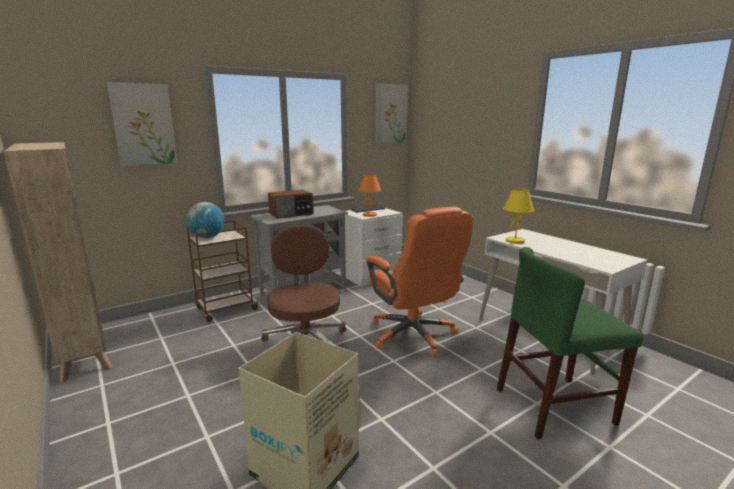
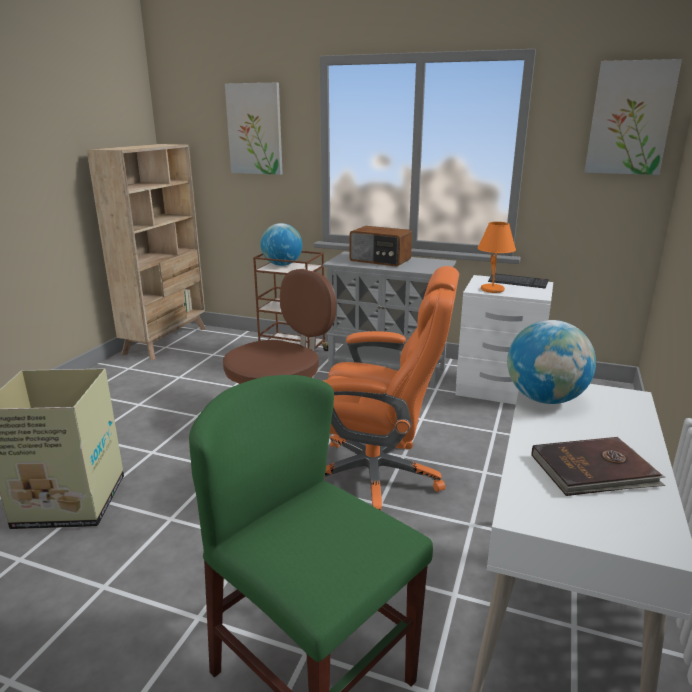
camera: 55 degrees right, 5 degrees up
orange office chair [366,206,473,357] -> orange office chair turned 105 degrees counterclockwise [323,266,459,511]
yellow table lamp [503,188,534,244] -> globe [507,320,596,404]
none -> brown book [532,437,665,496]

